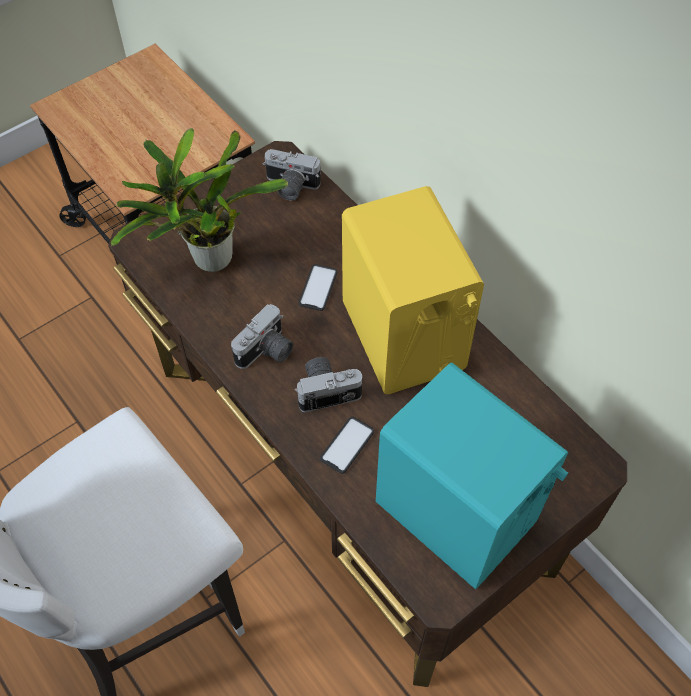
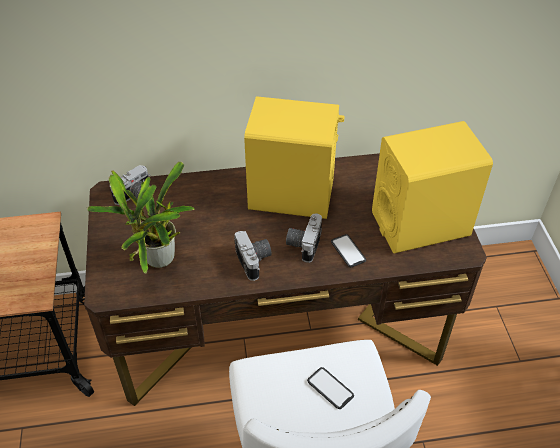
camera: 60 degrees left, 10 degrees down
phone [299,264,337,311] -> phone moved to [307,367,354,409]
turquoise speaker [376,362,568,589] -> yellow speaker [372,121,493,253]

